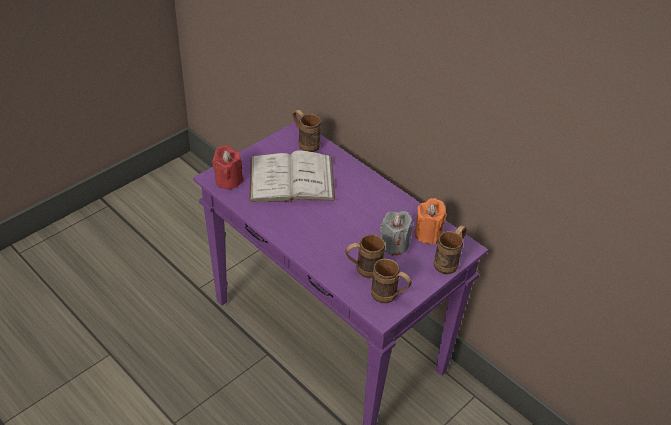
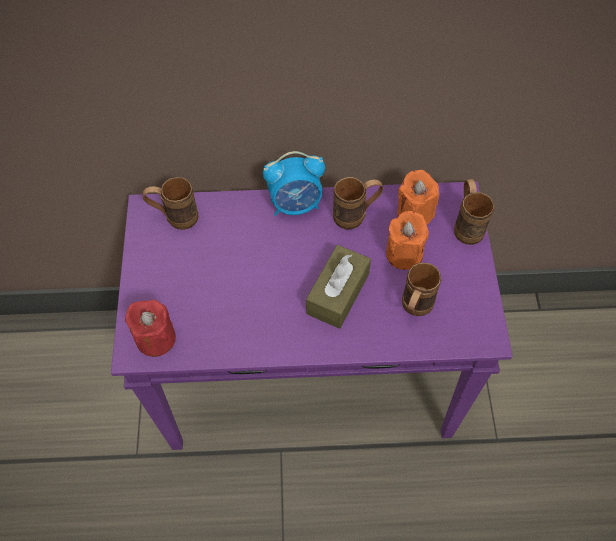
camera: 45 degrees left, 15 degrees up
white book [249,150,335,202] -> none
brown mug [371,258,412,303] -> brown mug moved to [333,177,383,229]
grey candle [380,211,412,256] -> orange candle [386,211,429,270]
none -> alarm clock [263,151,325,216]
none -> brown tissue box [306,245,371,329]

